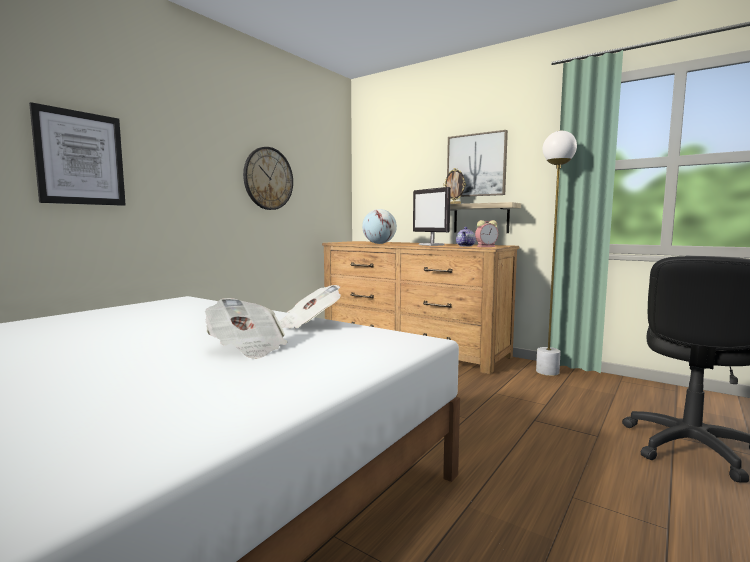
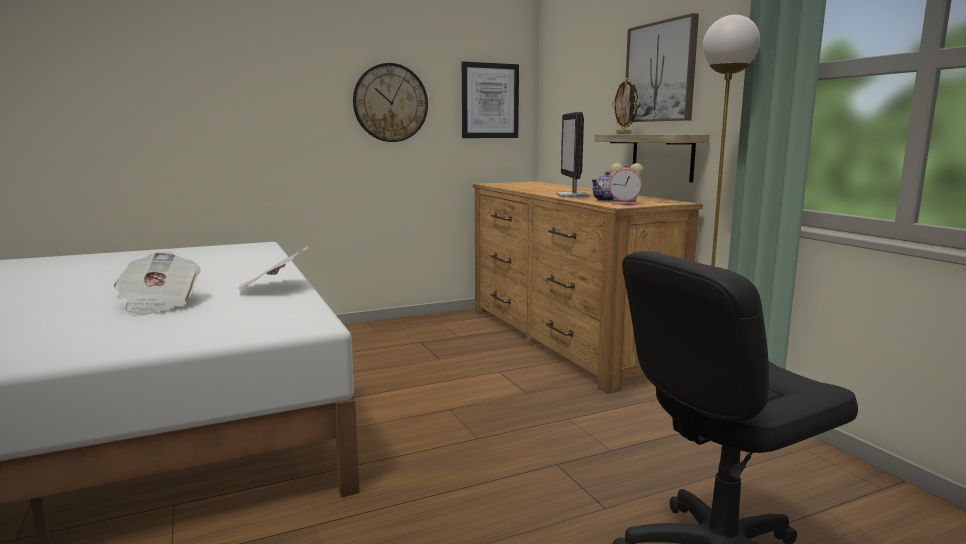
camera: 30 degrees right, 5 degrees up
picture [29,102,126,206] -> picture moved to [462,61,519,138]
globe [362,209,397,244] -> none

